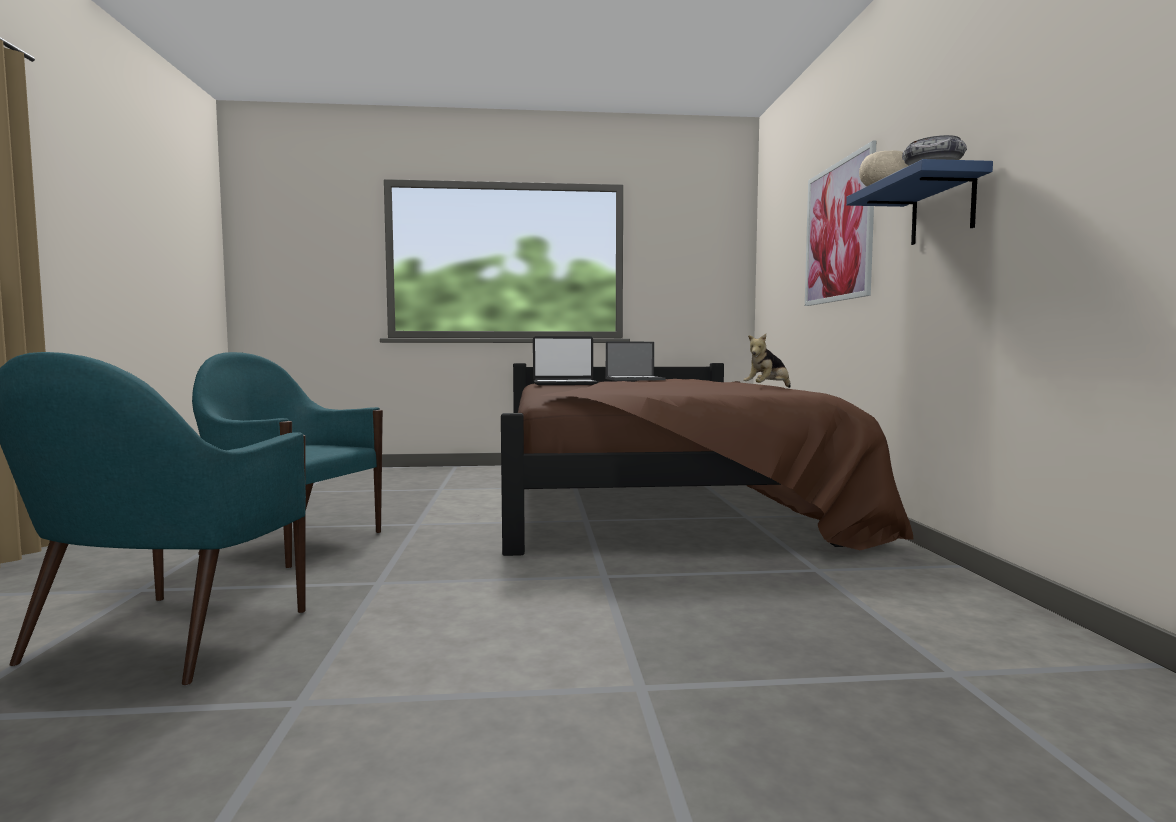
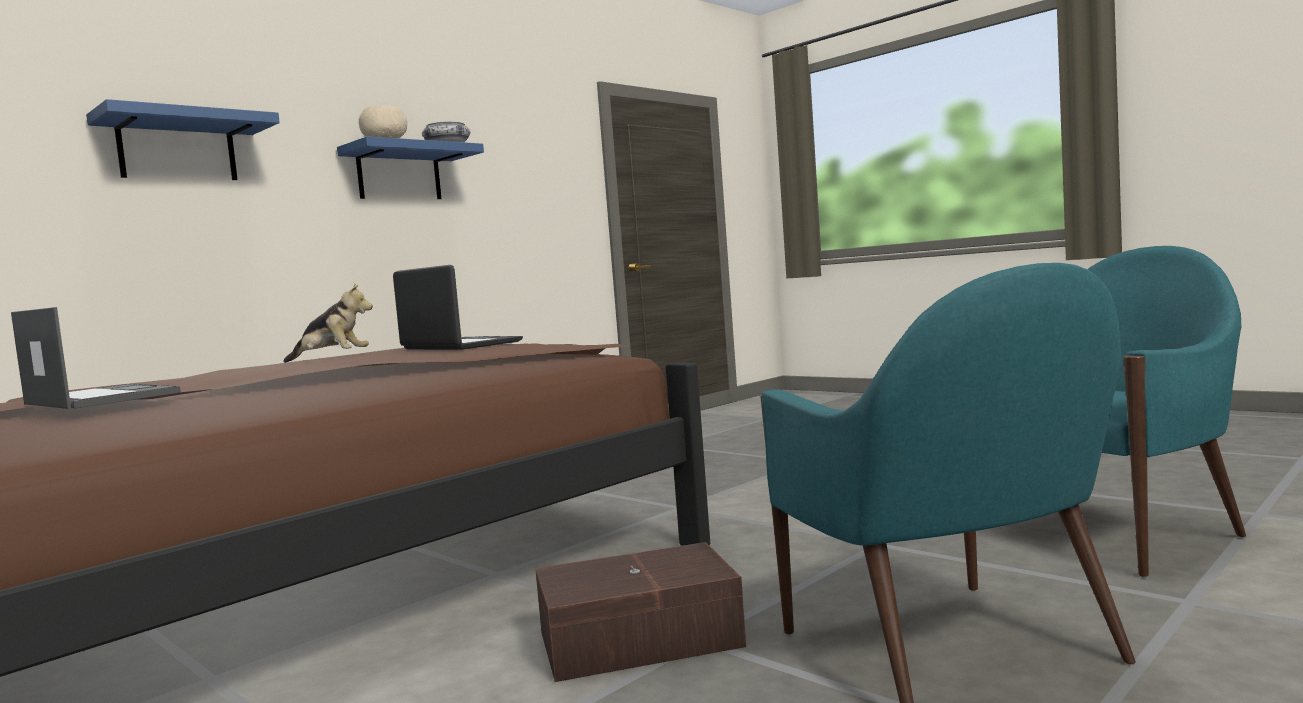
camera: 130 degrees left, 0 degrees up
laptop [533,336,599,385] -> laptop moved to [393,265,523,350]
picture [805,140,876,306] -> blue shelf [86,99,280,180]
none -> brown storage box [535,542,746,682]

